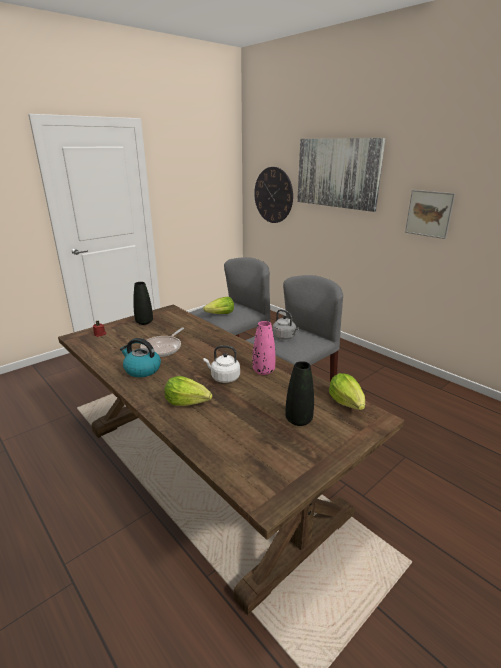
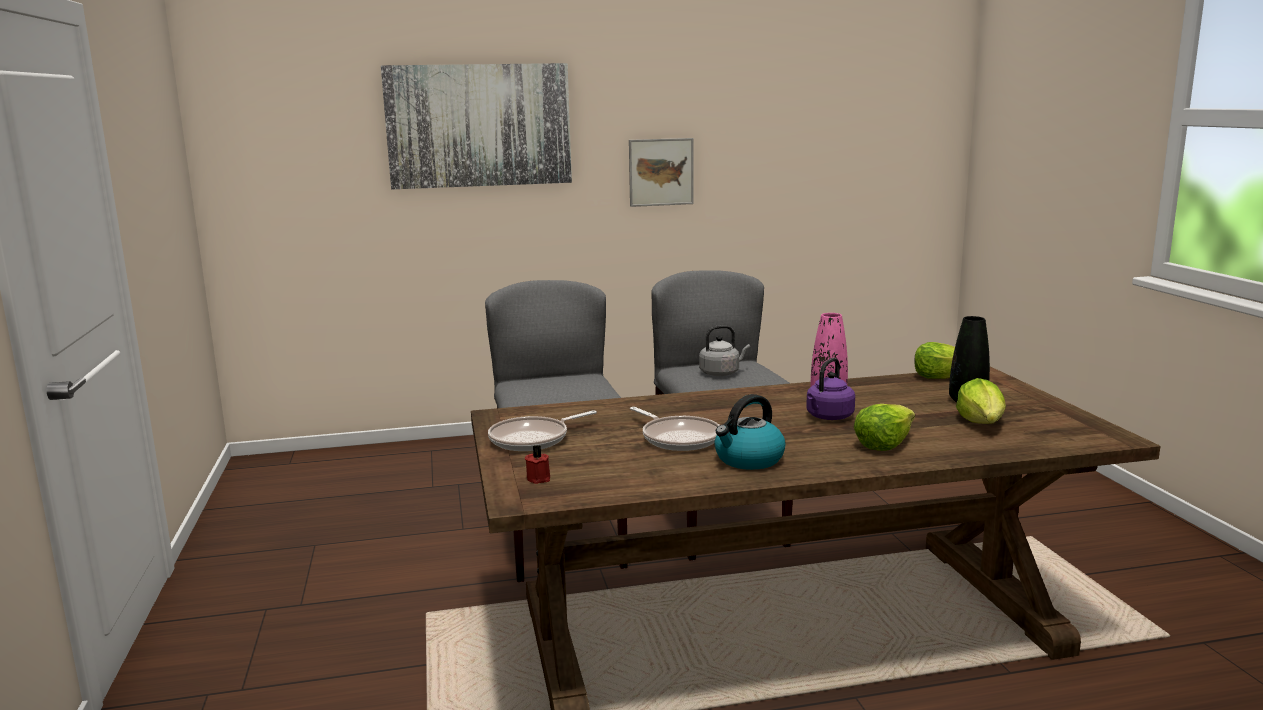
camera: 60 degrees left, 10 degrees down
black vase [133,282,153,325] -> frying pan [488,410,597,451]
lettuce [203,297,234,314] -> lettuce moved to [956,378,1006,424]
white kettle [204,345,240,383] -> purple kettle [806,358,855,420]
wall clock [254,167,293,223] -> none

